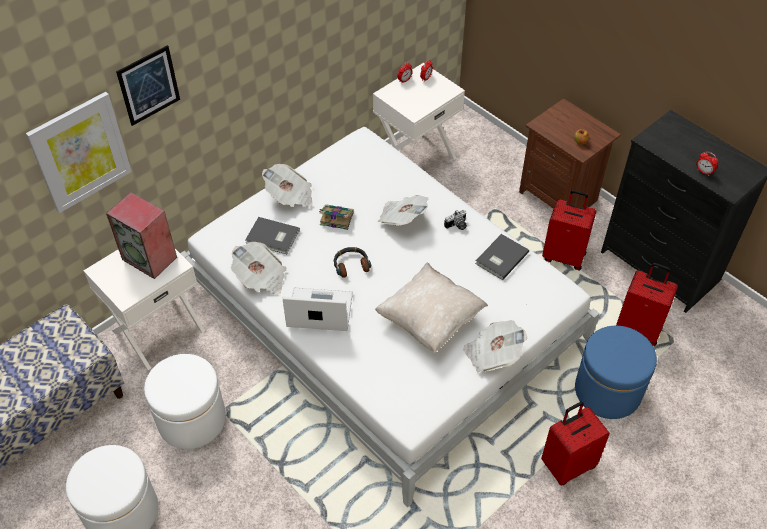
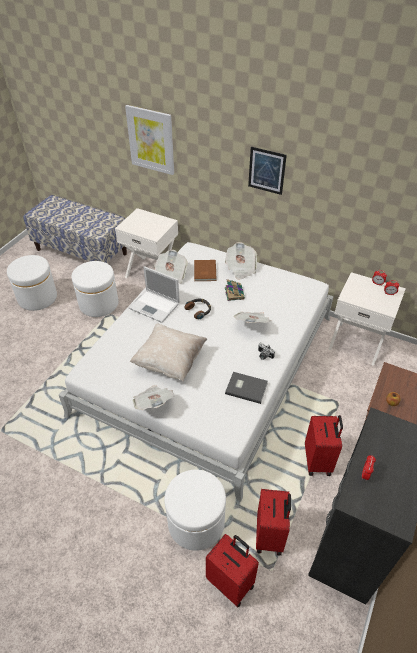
camera: 70 degrees right, 5 degrees down
speaker [106,192,177,279] -> none
picture [116,45,180,126] -> picture moved to [248,147,287,195]
grey book [245,217,300,254] -> brown book [194,260,217,281]
laptop [283,287,353,331] -> laptop turned 135 degrees clockwise [129,266,180,323]
red suitcase [541,402,610,486] -> red suitcase moved to [206,534,259,607]
blue ottoman [575,326,657,419] -> white ottoman [165,470,226,551]

